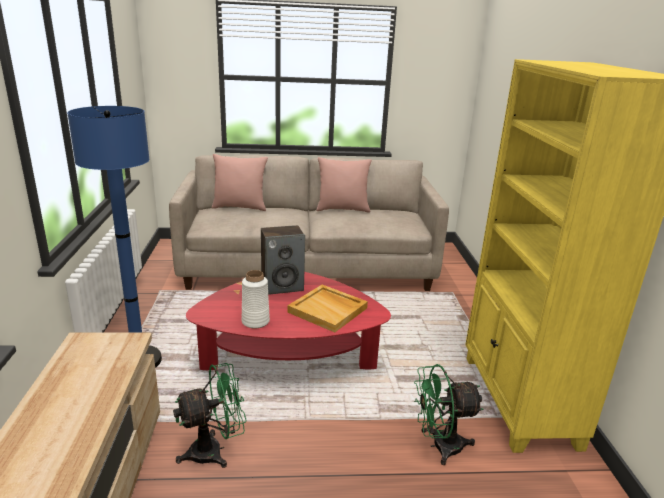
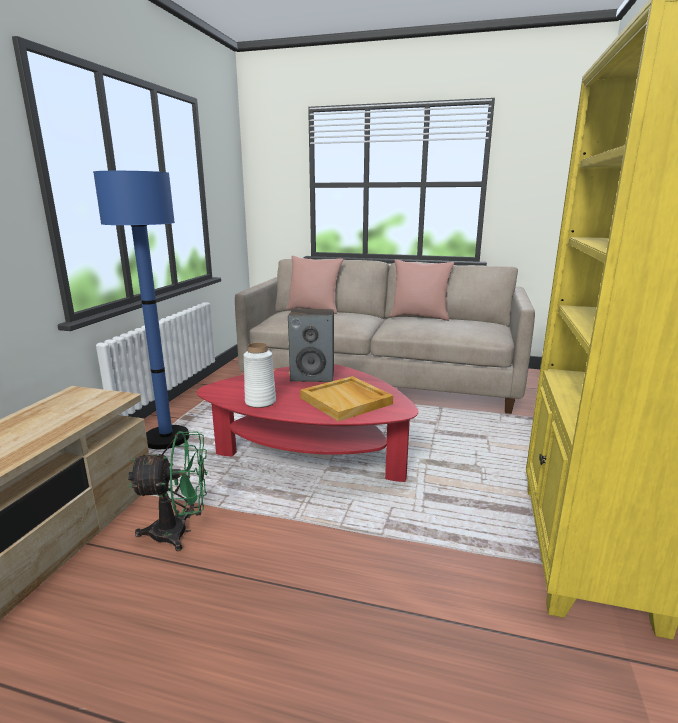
camera: 20 degrees right, 5 degrees down
green fan [414,364,483,465] -> none

